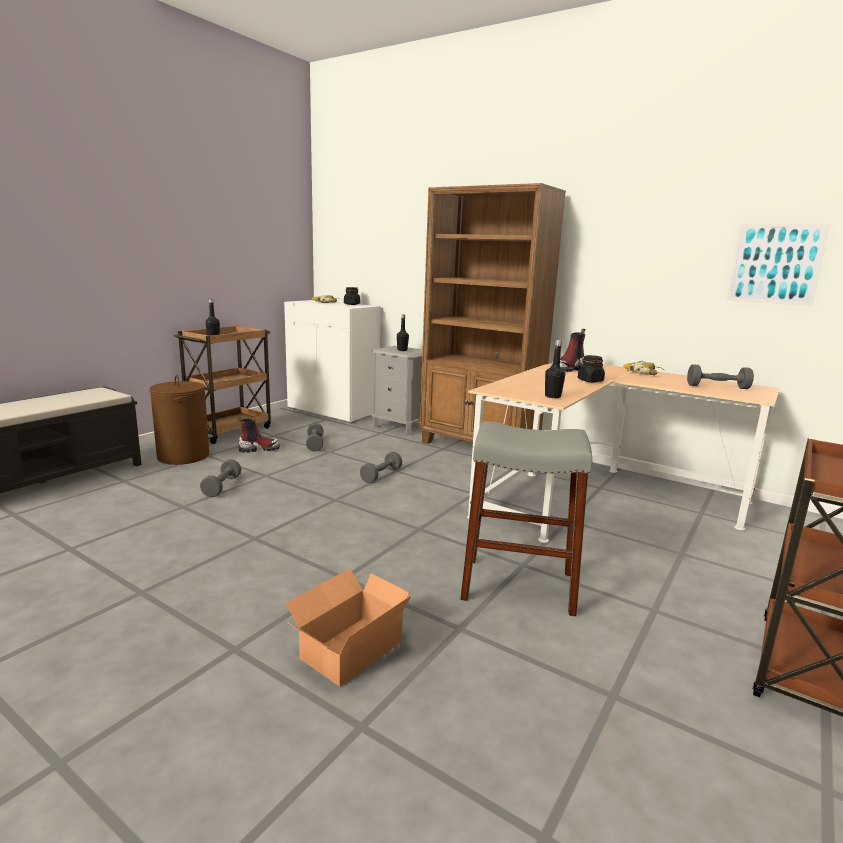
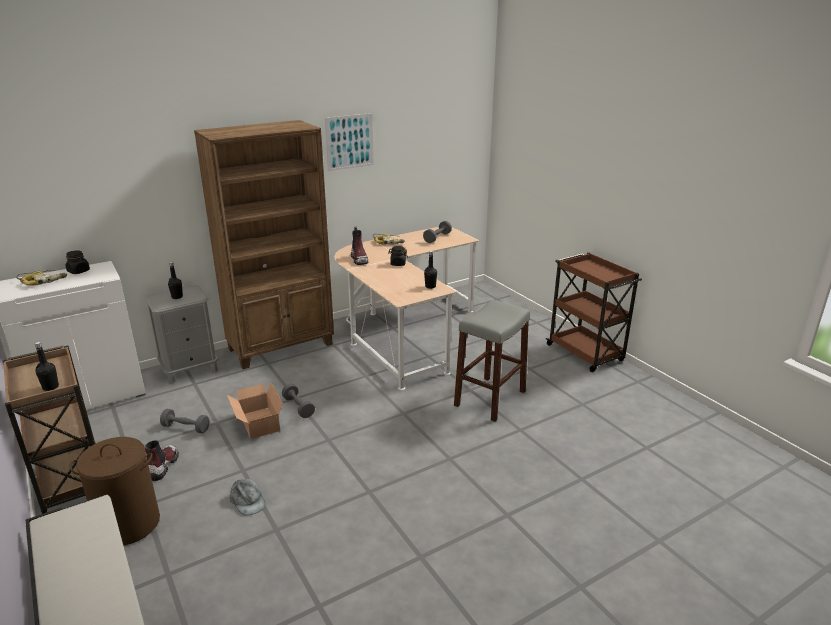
camera: 65 degrees left, 10 degrees up
grey dumbbell [200,459,241,497] -> grey cap [230,479,266,515]
cardboard box [286,568,412,687] -> cardboard box moved to [227,382,283,439]
picture [726,224,831,306] -> picture moved to [325,113,374,171]

